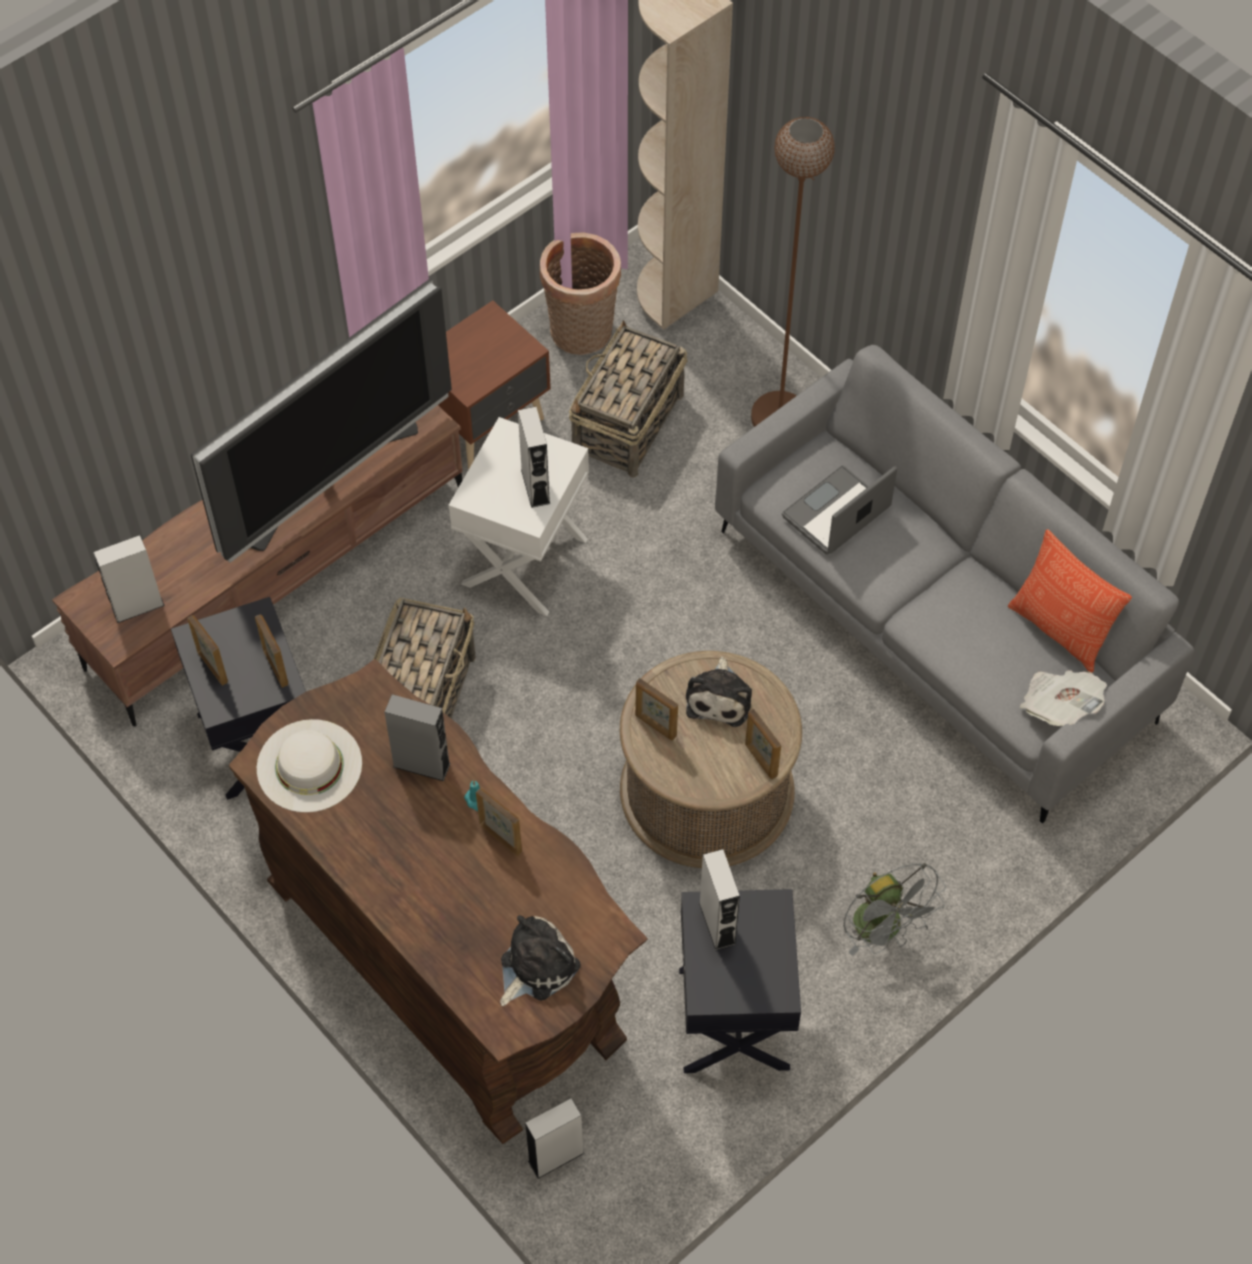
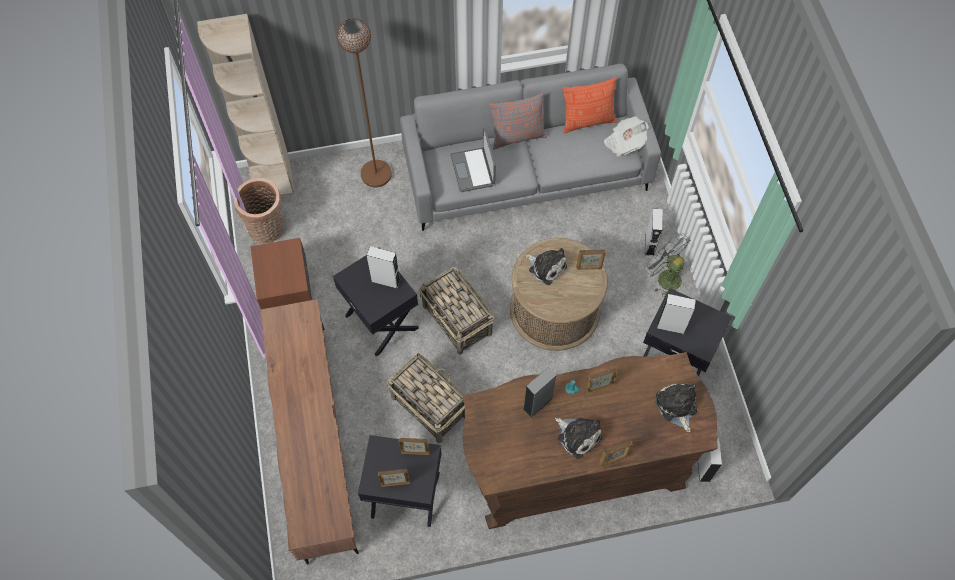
camera: 60 degrees left, 5 degrees up
grey speaker [93,535,165,623] -> grey speaker moved to [645,208,663,256]
television [191,279,452,563] -> none
white hat [257,719,362,812] -> none
white side table [448,417,589,616] -> black side table [333,247,419,356]
basket [569,320,687,478] -> basket moved to [419,267,494,355]
picture frame [635,678,678,741] -> picture frame moved to [599,441,632,467]
grey fan [843,863,946,956] -> grey fan turned 135 degrees counterclockwise [644,234,691,297]
none -> grey pillow [489,93,547,150]
none -> plush toy [555,417,602,459]

